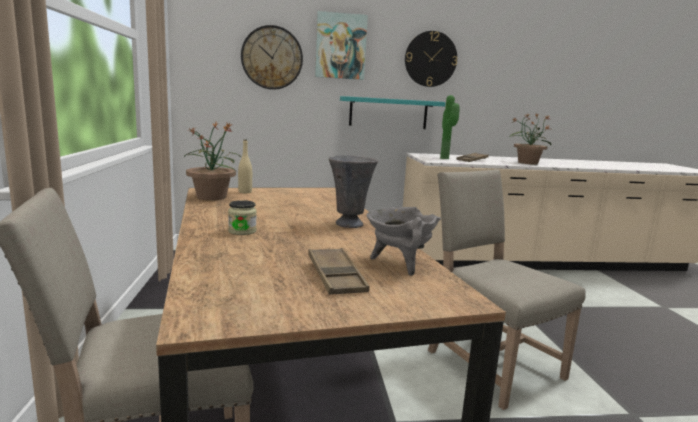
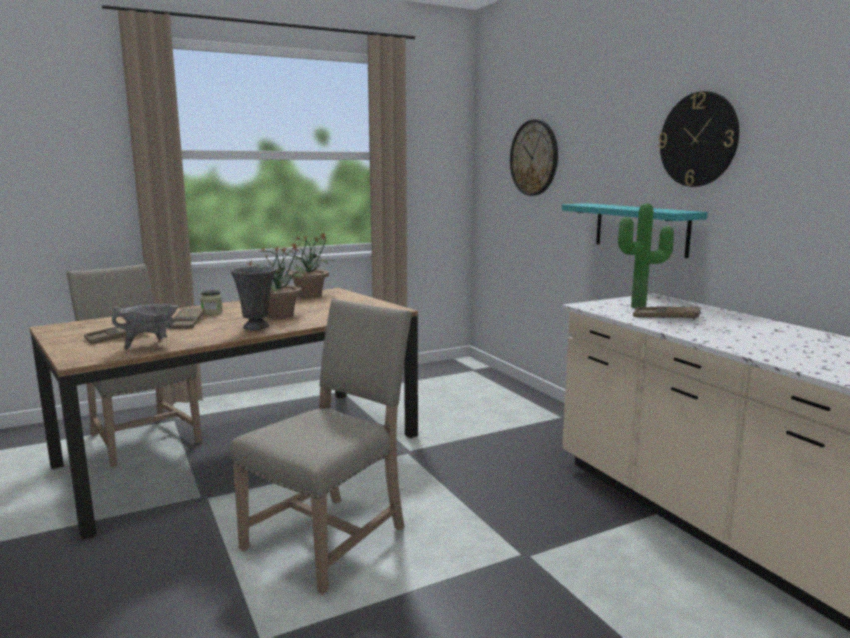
camera: 70 degrees right, 0 degrees up
beige bottle [238,139,252,193] -> none
picture [315,11,368,80] -> none
potted plant [510,114,551,165] -> potted plant moved to [248,242,305,318]
none -> brown tray [168,308,205,329]

